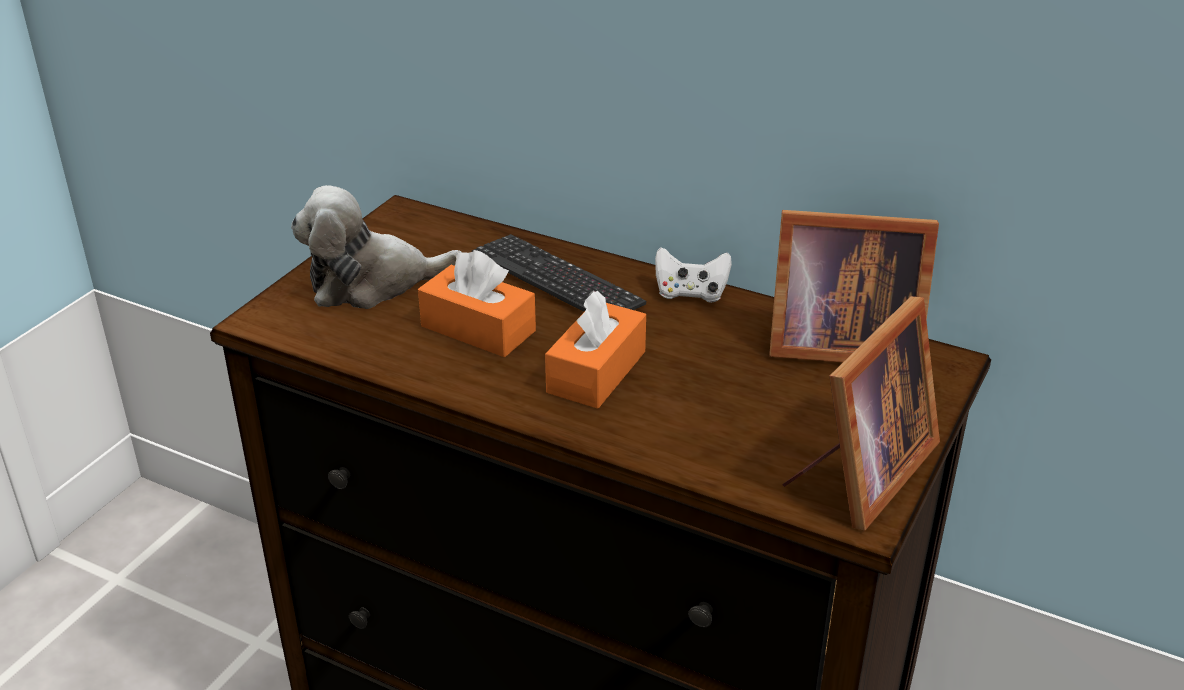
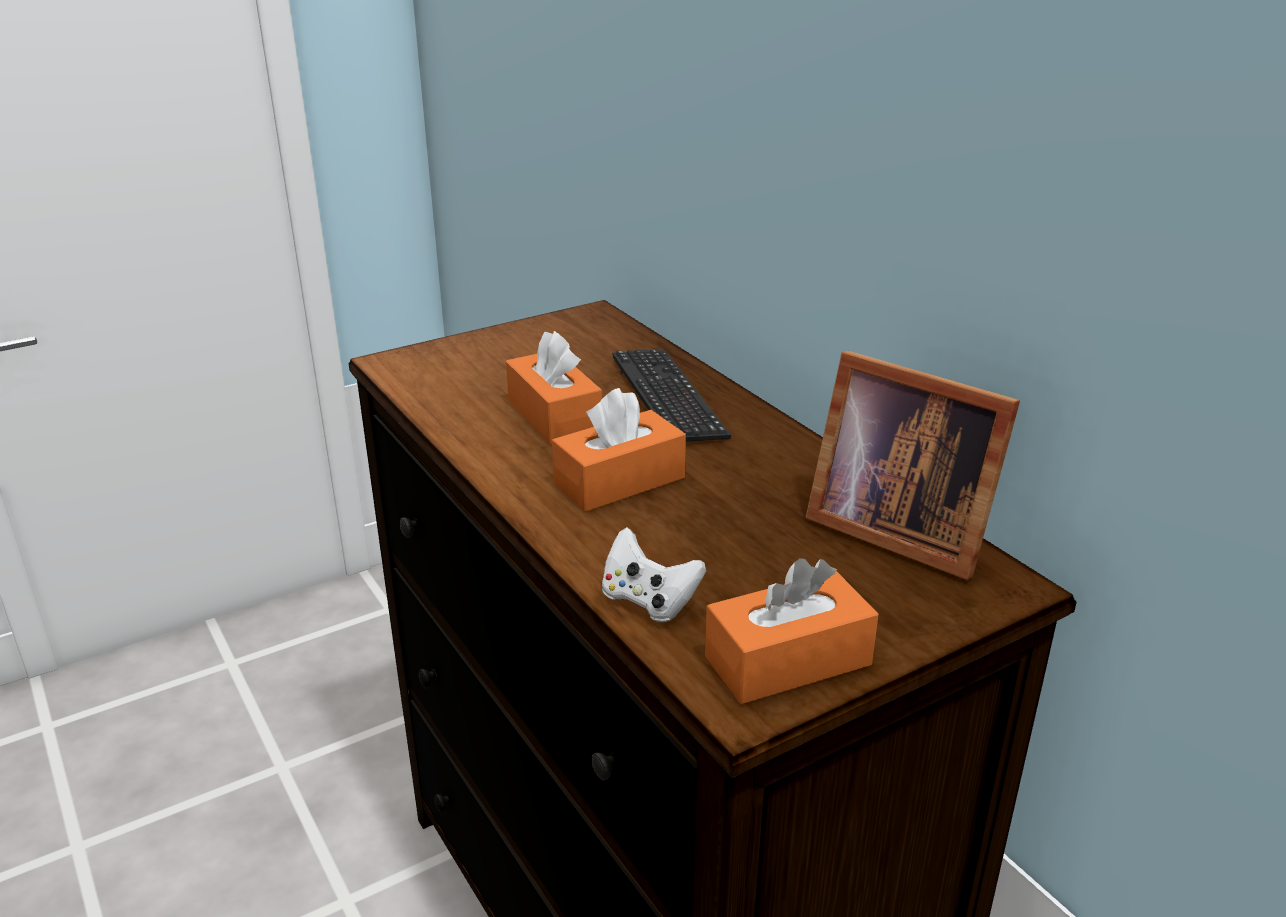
camera: 30 degrees right, 5 degrees down
plush toy [291,185,461,309] -> none
white game controller [655,247,732,303] -> white game controller moved to [602,527,706,622]
picture frame [782,296,940,531] -> orange tissue box [705,558,879,704]

